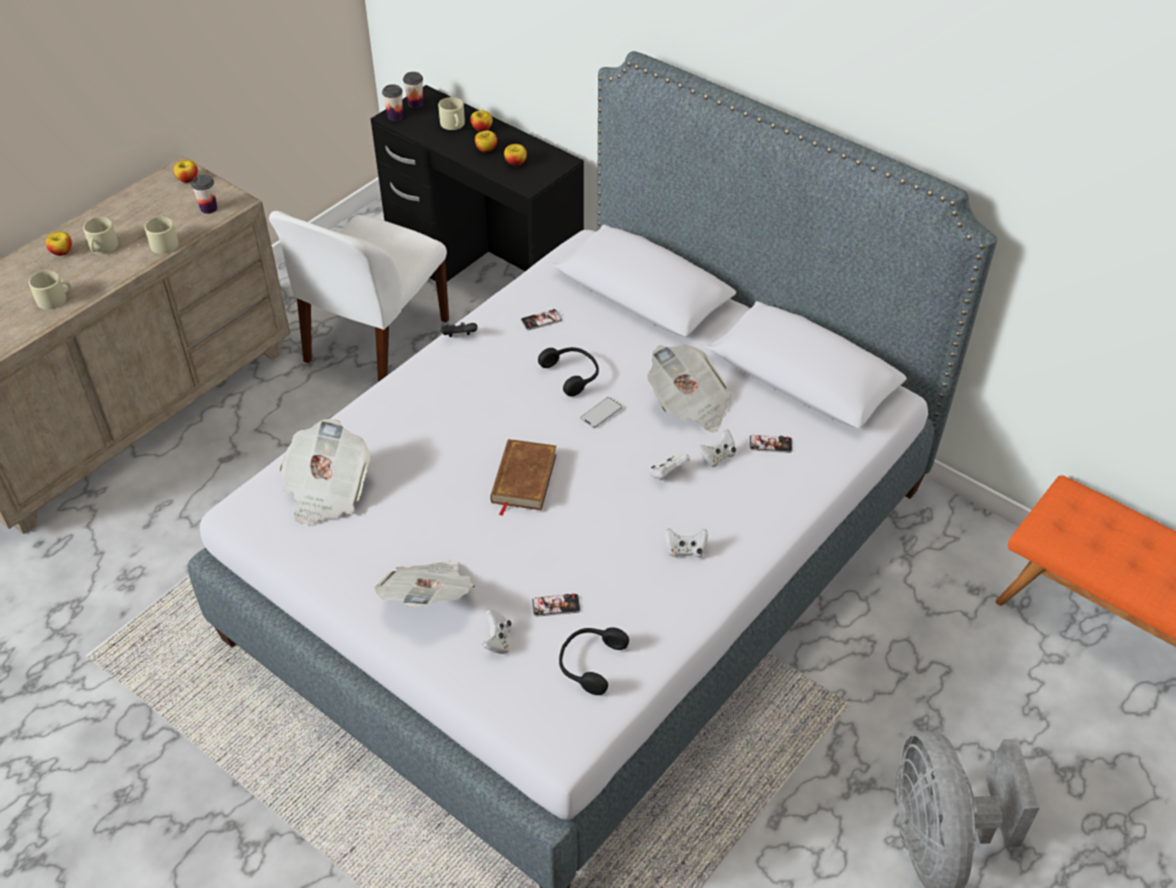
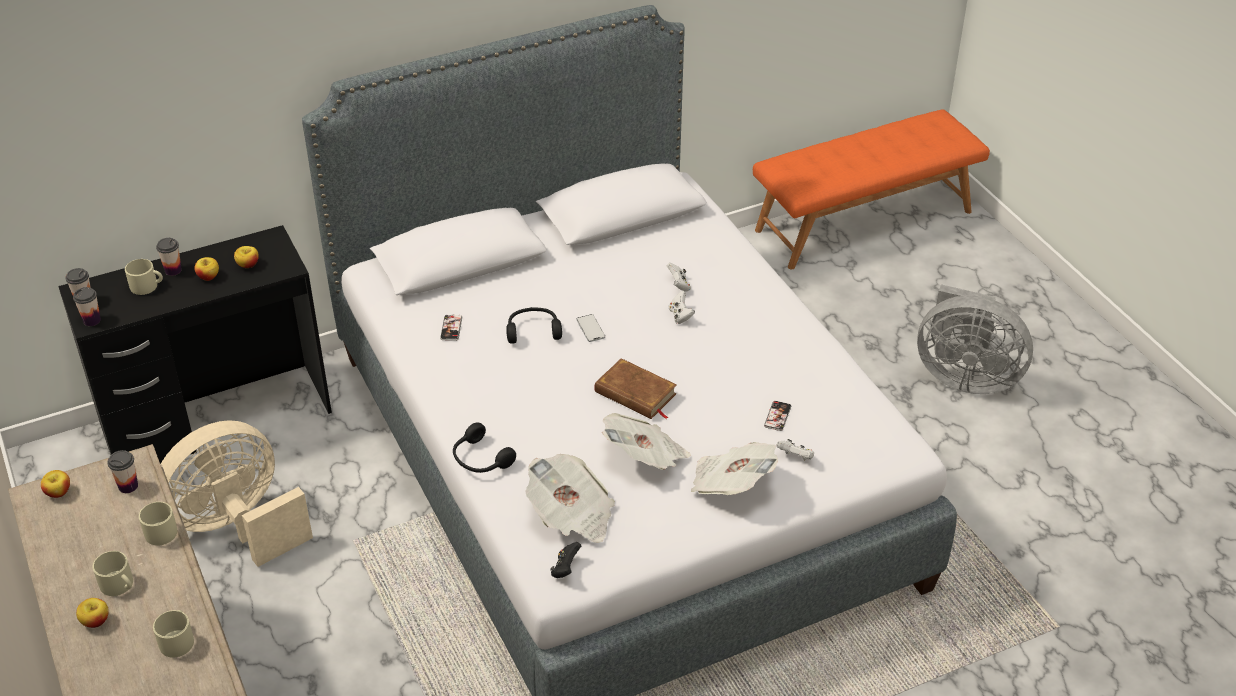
camera: 65 degrees left, 5 degrees down
white chair [269,211,449,382] -> beige fan [160,420,313,567]
black game controller [441,322,478,337] -> black game controller moved to [550,542,581,578]
apple [470,110,493,132] -> cup [156,238,182,276]
black headphones [559,627,629,695] -> black headphones moved to [453,422,516,473]
newspaper [647,344,732,432] -> newspaper moved to [602,413,691,470]
white game controller [665,528,708,558] -> none
phone [750,434,792,453] -> none

